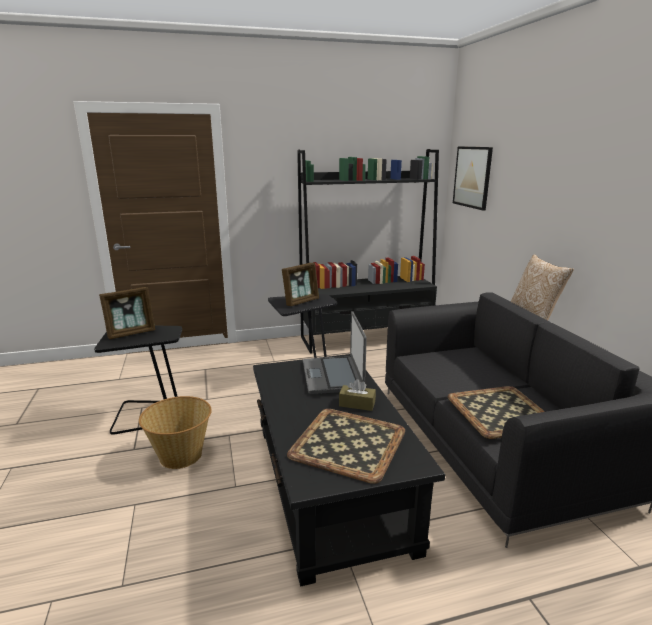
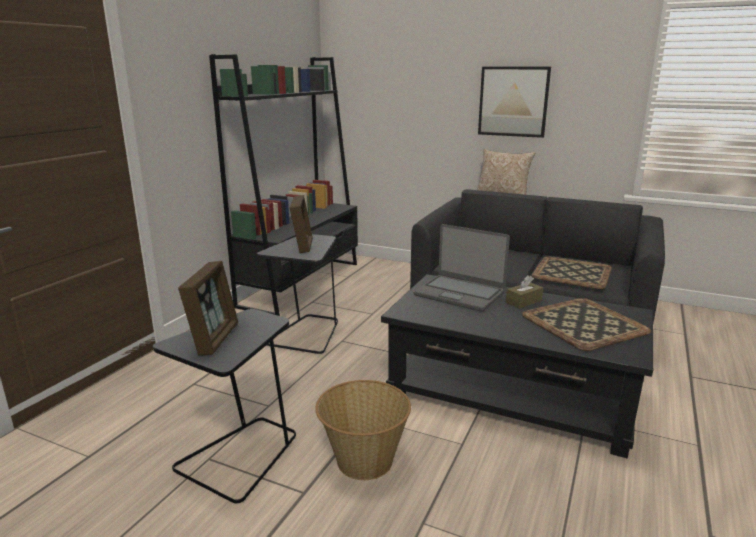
camera: 50 degrees left, 0 degrees up
picture [453,146,493,210] -> picture moved to [478,67,551,138]

